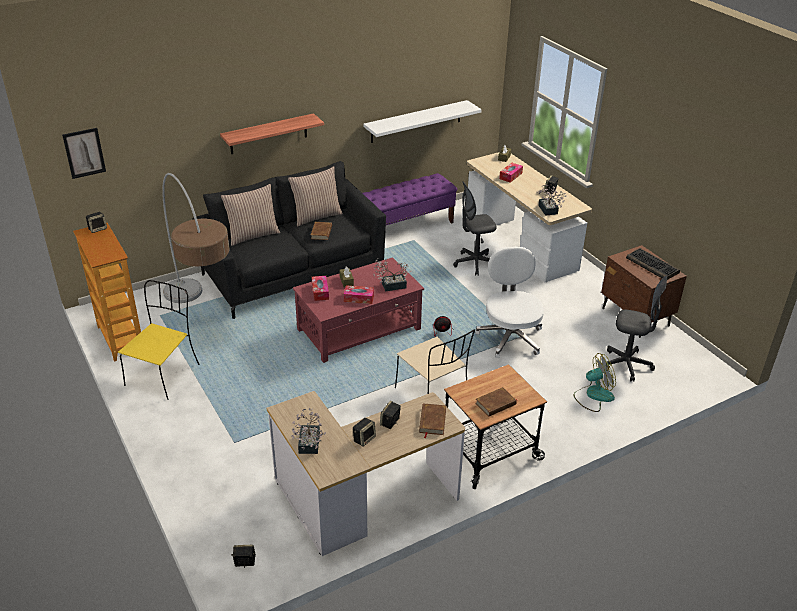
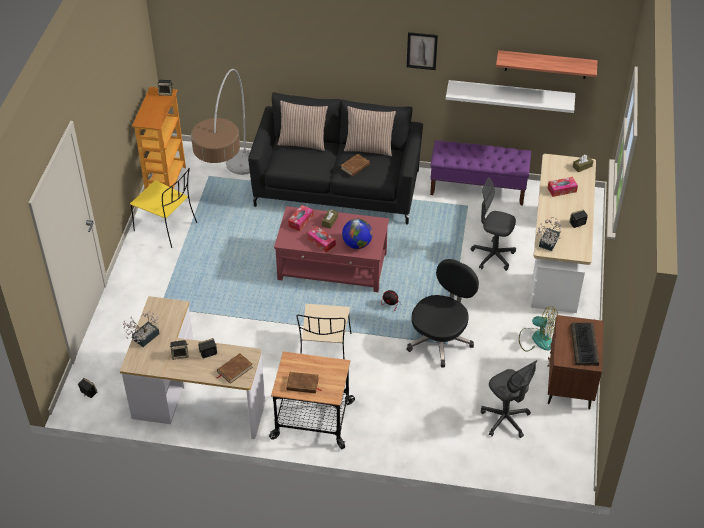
camera: 40 degrees right, 10 degrees up
picture [62,128,106,179] -> picture moved to [407,32,438,70]
yellow chair [118,280,199,400] -> yellow chair turned 60 degrees clockwise [130,168,197,248]
shelf [220,113,324,154] -> shelf moved to [496,50,598,79]
potted plant [373,258,411,291] -> globe [342,219,373,249]
white office chair [475,246,544,358] -> black office chair [406,259,479,368]
fan [573,353,616,412] -> fan moved to [519,306,558,351]

